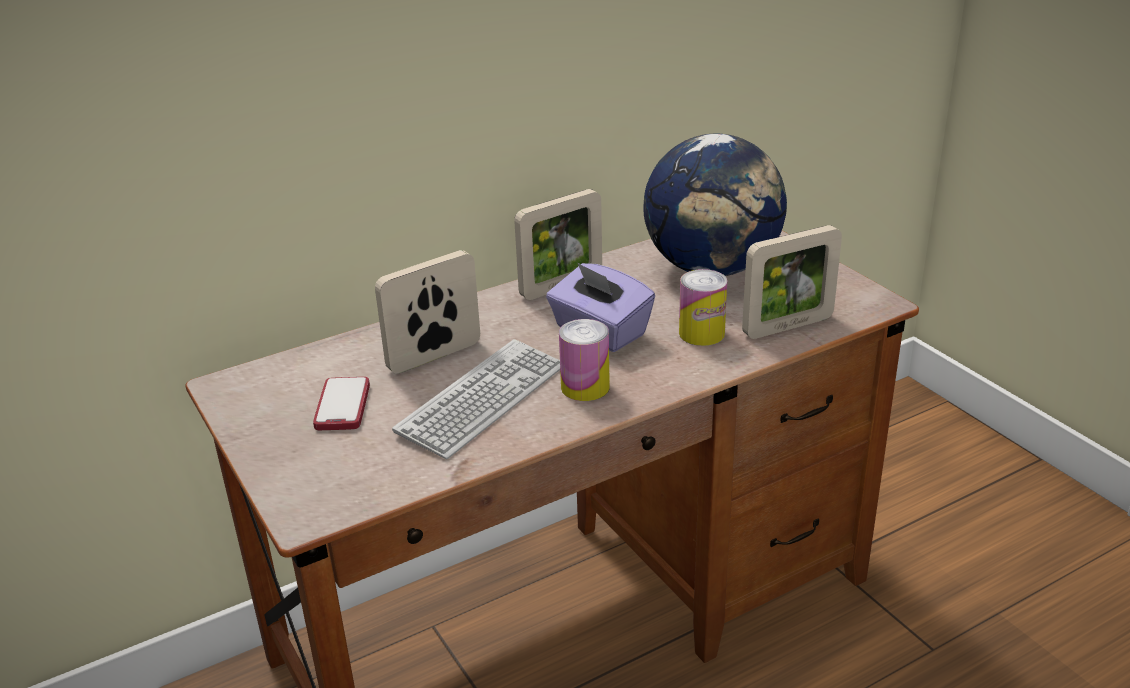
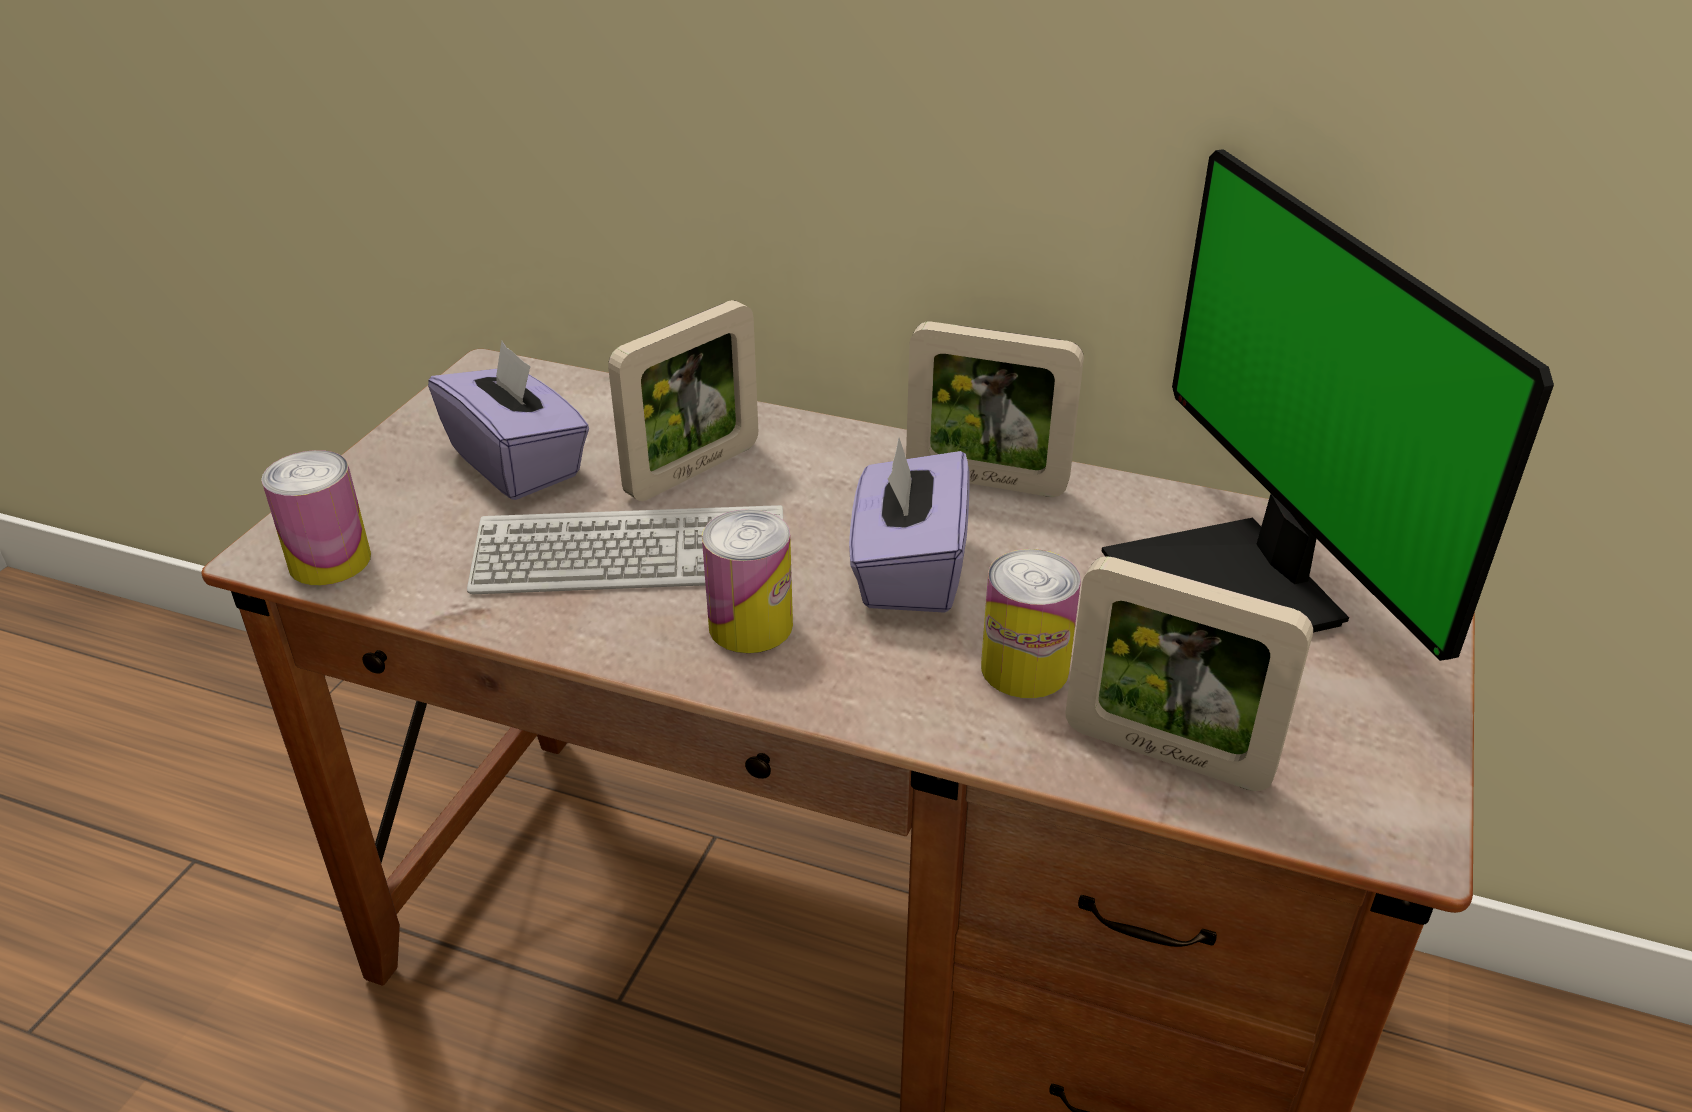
camera: 50 degrees right, 5 degrees up
phone [313,377,370,430] -> purple tissue box [428,341,589,500]
picture frame [375,250,480,374] -> picture frame turned 120 degrees clockwise [608,300,758,501]
globe [643,134,787,276] -> monitor [1102,149,1554,661]
none -> can [261,450,371,585]

